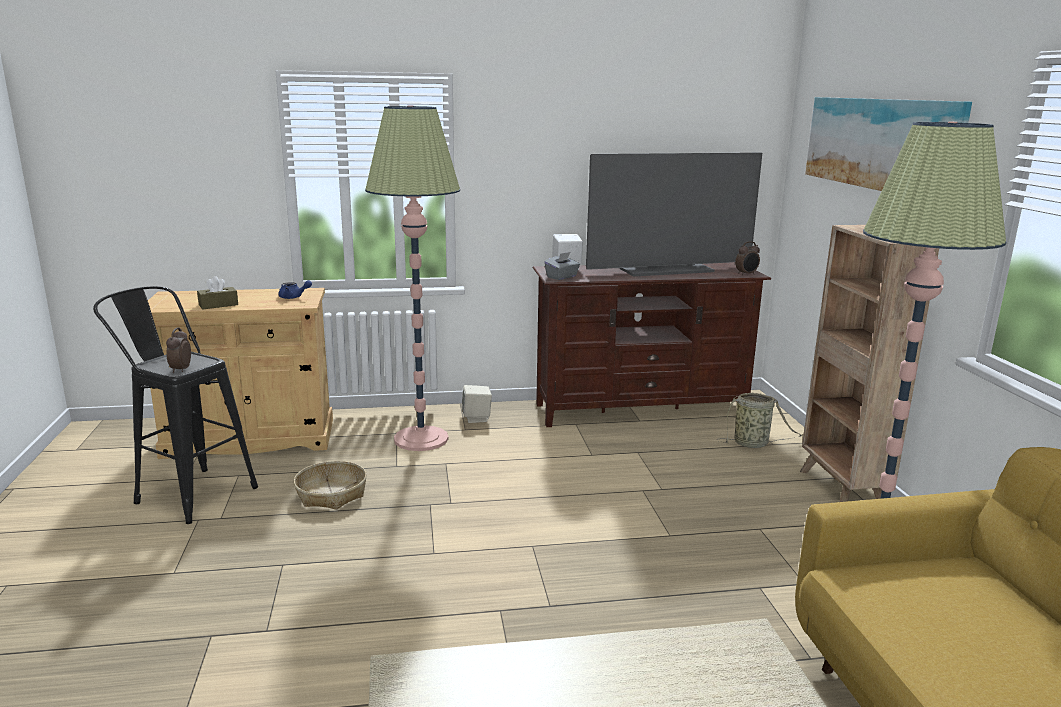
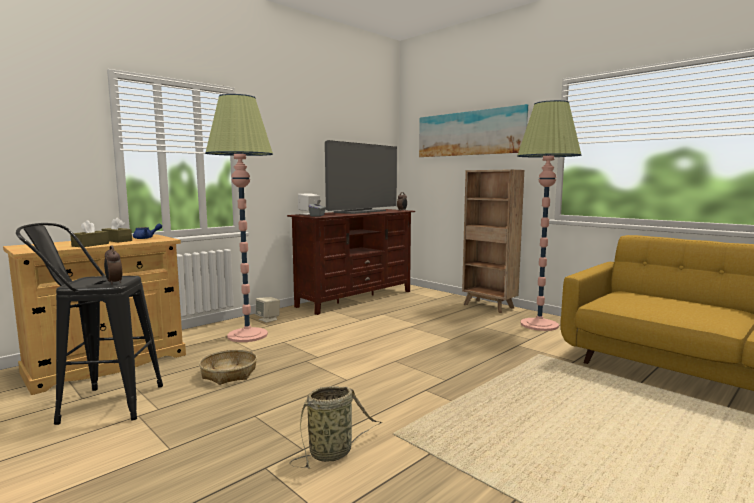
camera: 35 degrees left, 10 degrees down
basket [716,393,802,448] -> basket moved to [289,386,383,469]
none -> brown tissue box [102,217,132,243]

